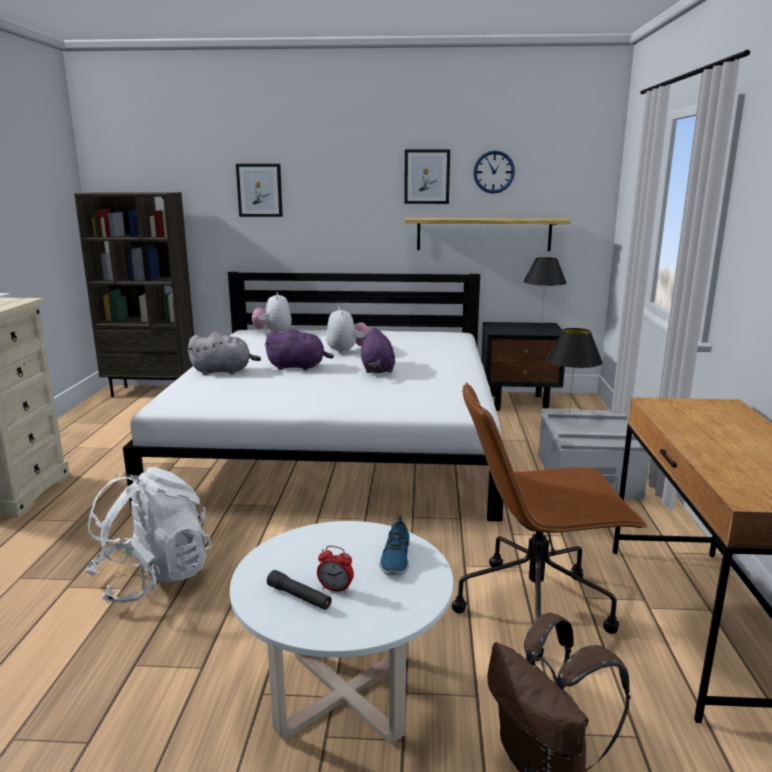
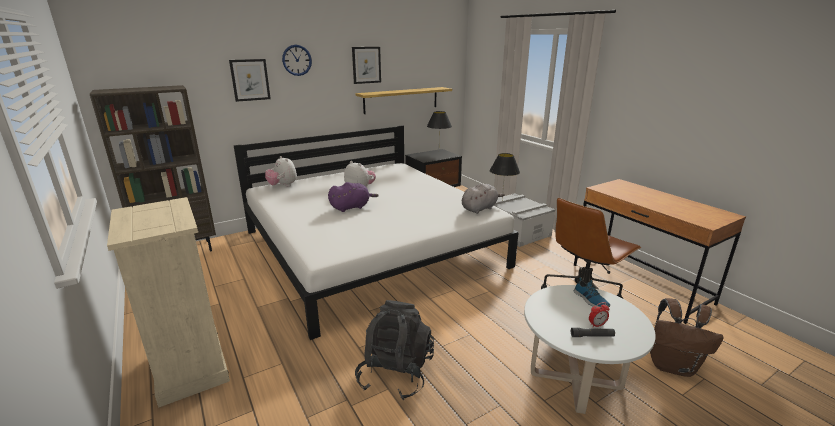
camera: 35 degrees left, 5 degrees up
white backpack [85,467,212,604] -> black backpack [355,300,434,400]
grey plush toy [187,332,261,375] -> grey plush toy moved to [462,183,505,214]
purple plush toy [361,328,395,373] -> none
wall clock [473,150,515,194] -> wall clock moved to [282,45,312,76]

